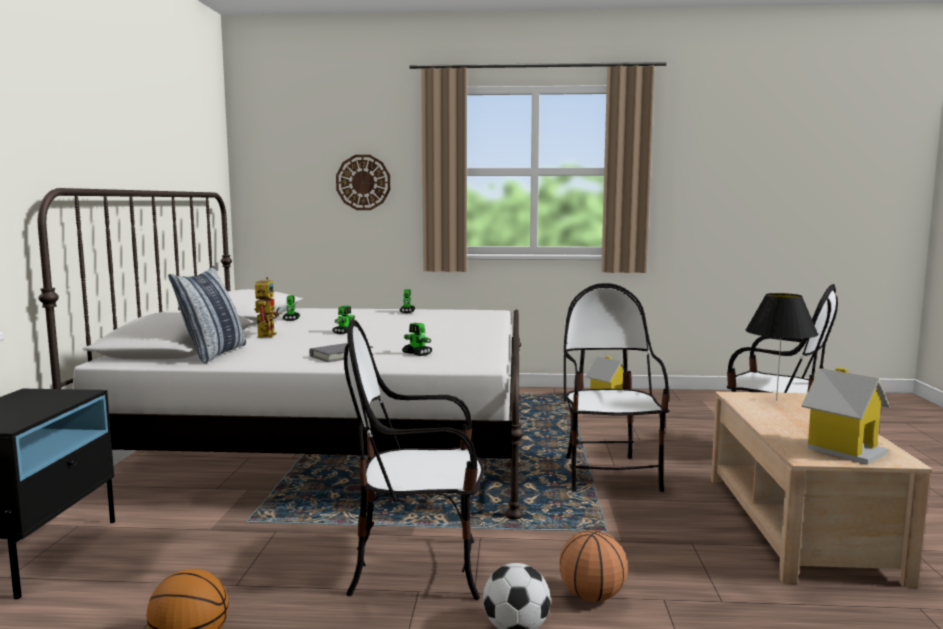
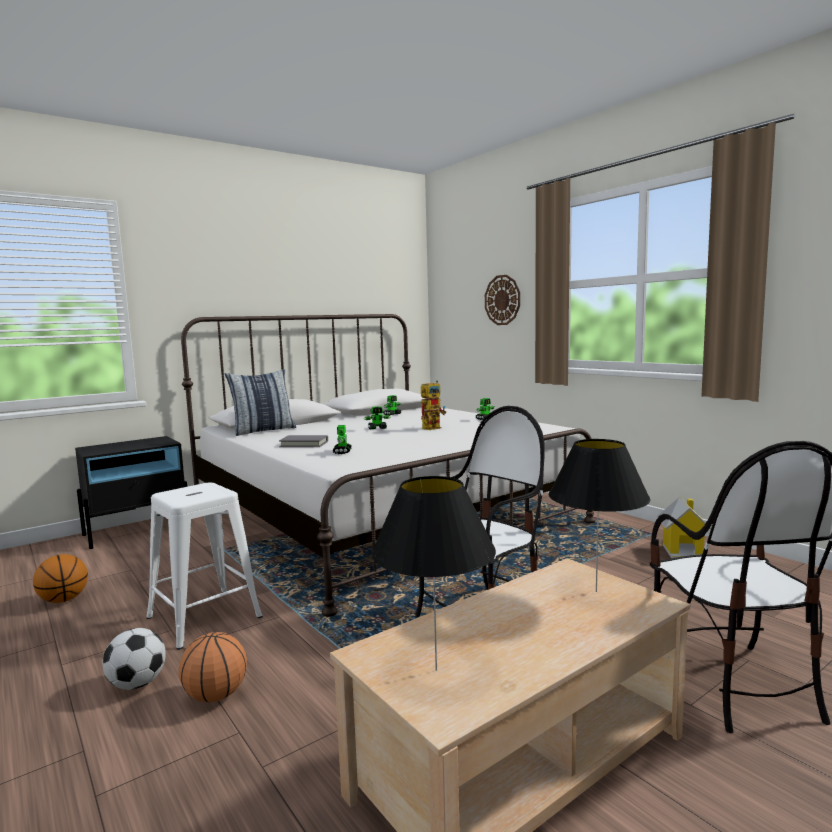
camera: 50 degrees right, 0 degrees up
toy robot [254,277,281,337] -> toy robot moved to [421,380,446,430]
chair [344,320,484,600] -> white stool [146,483,263,650]
toy house [801,368,890,464] -> black table lamp [371,476,496,671]

